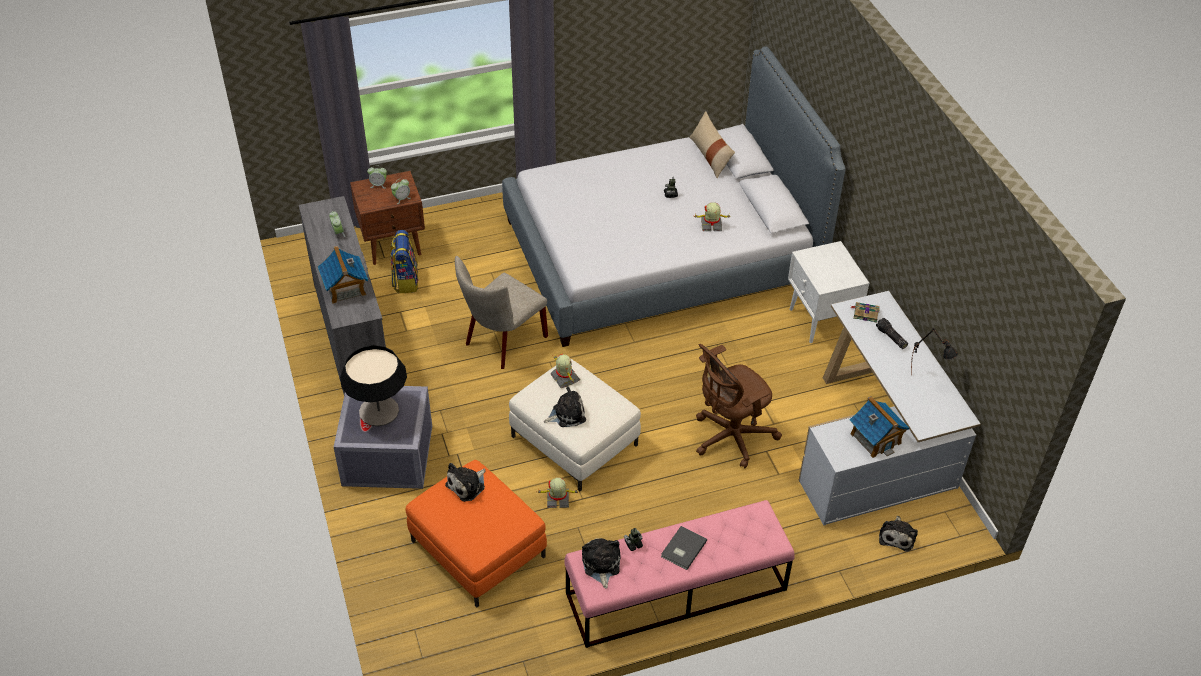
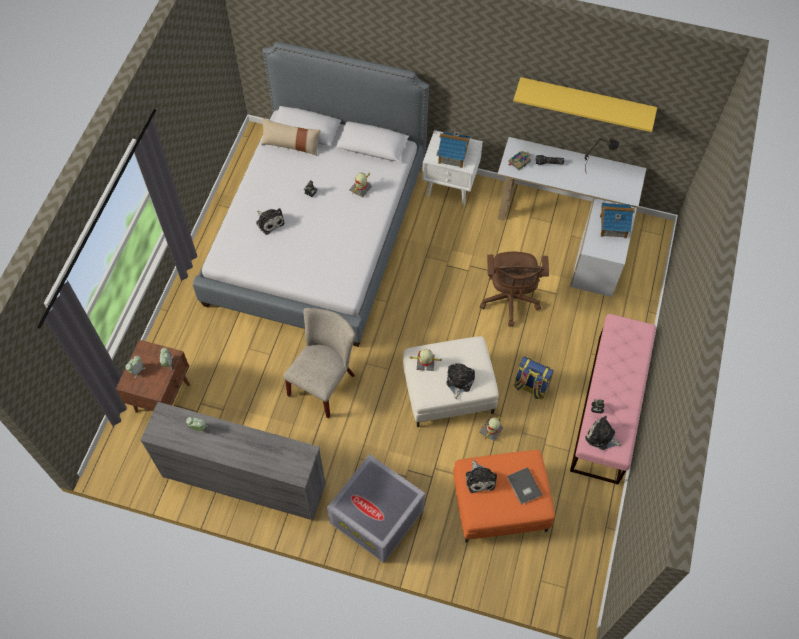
camera: 55 degrees left, 15 degrees up
toy house [318,246,368,304] -> toy house moved to [437,131,470,168]
table lamp [340,345,407,426] -> none
backpack [390,230,418,293] -> backpack moved to [514,357,554,400]
beige chair [455,256,548,369] -> beige chair turned 135 degrees counterclockwise [283,308,355,418]
grey book [661,526,707,570] -> grey book moved to [507,467,542,505]
plush toy [879,516,918,552] -> plush toy moved to [256,208,284,235]
none -> yellow shelf [513,77,657,132]

